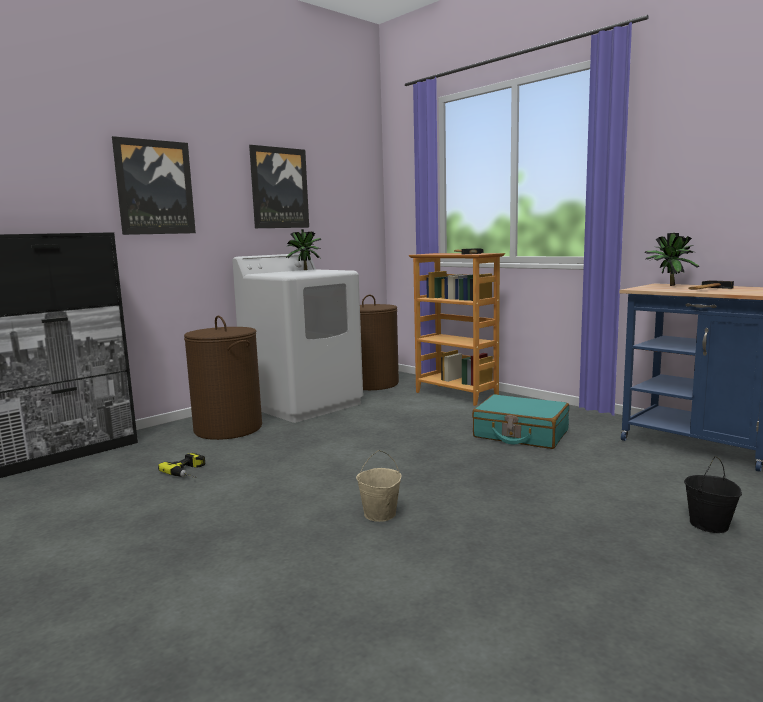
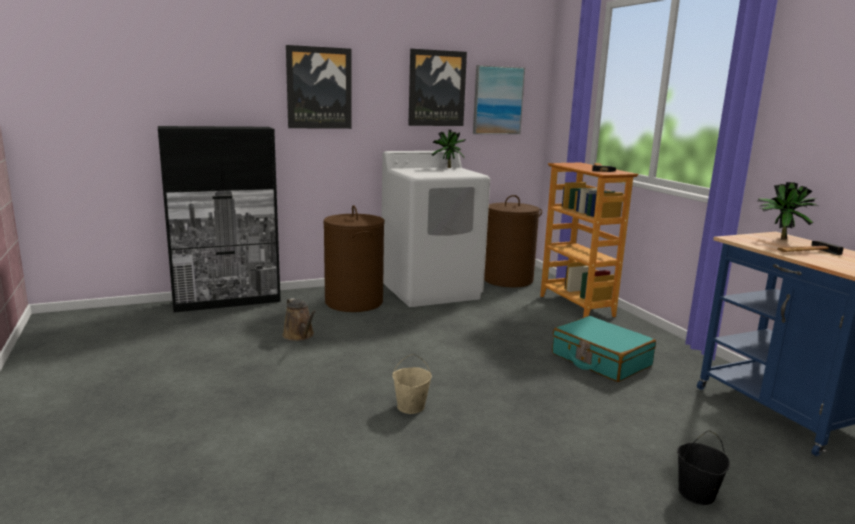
camera: 20 degrees right, 5 degrees up
power drill [158,453,205,478] -> brown watering can [282,298,316,341]
none -> picture [473,65,525,134]

